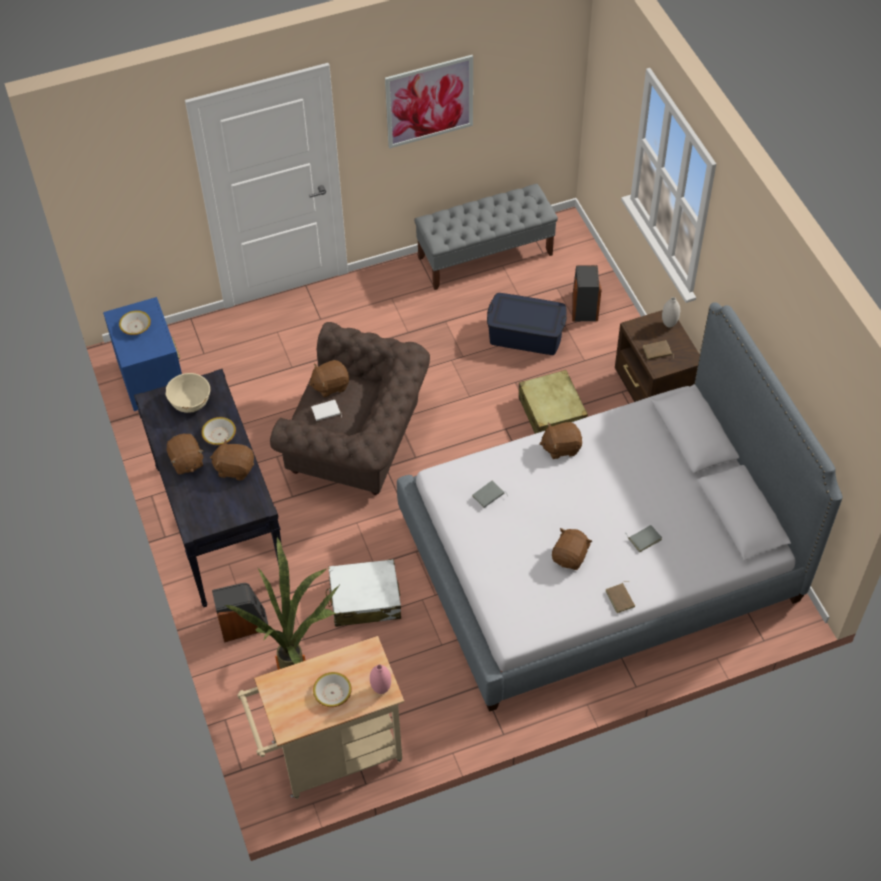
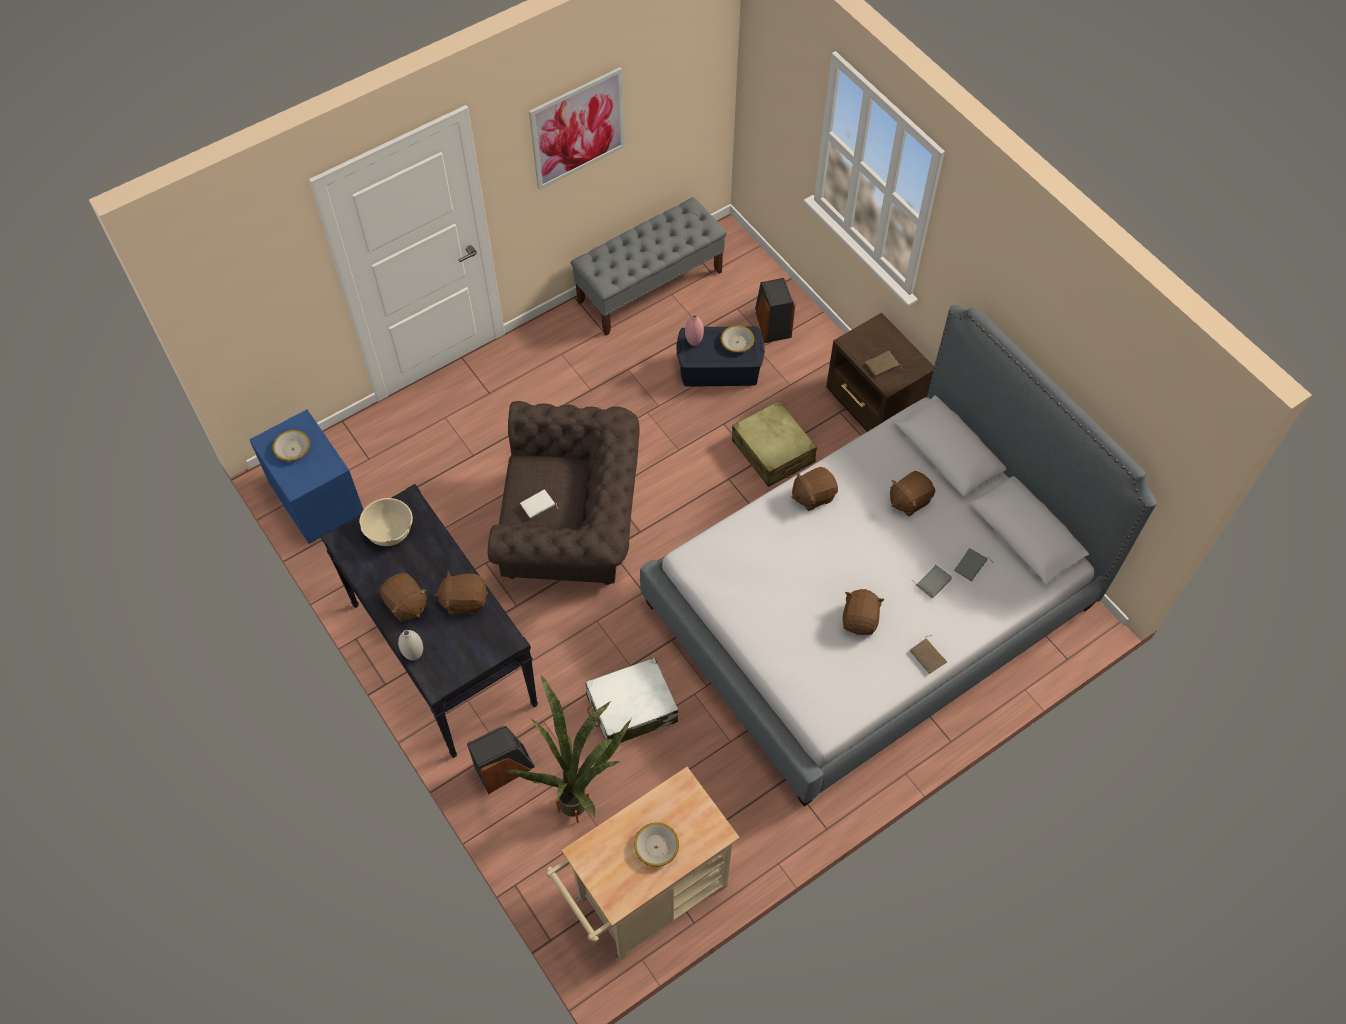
camera: 15 degrees left, 5 degrees up
bowl [202,417,236,445] -> bowl moved to [721,325,754,353]
brown plush toy [309,360,349,397] -> brown plush toy moved to [890,471,935,516]
pink vase [370,664,391,694] -> pink vase moved to [685,314,704,346]
grey book [472,481,508,508] -> grey book moved to [954,548,991,582]
white vase [662,297,680,328] -> white vase moved to [398,630,423,661]

